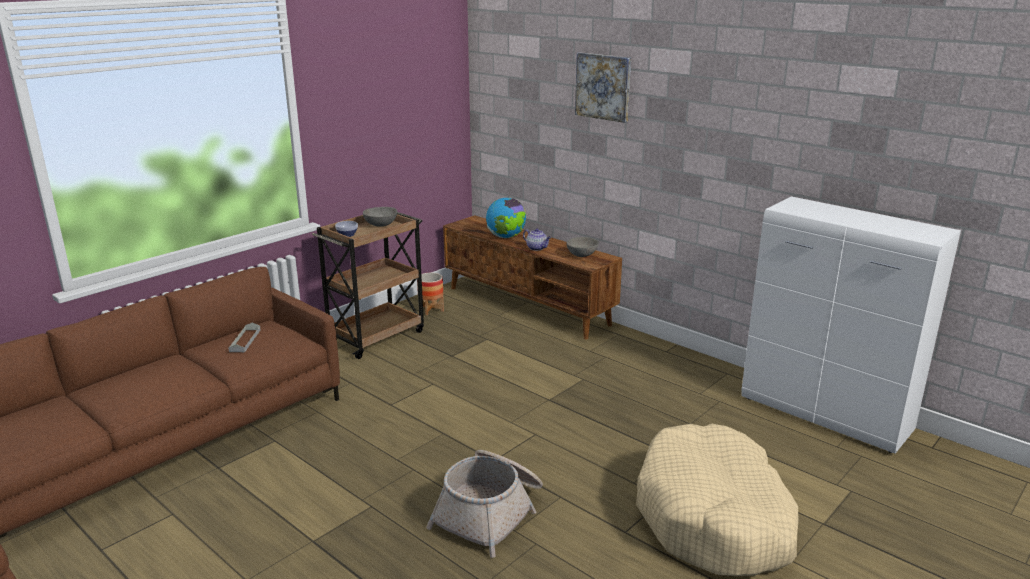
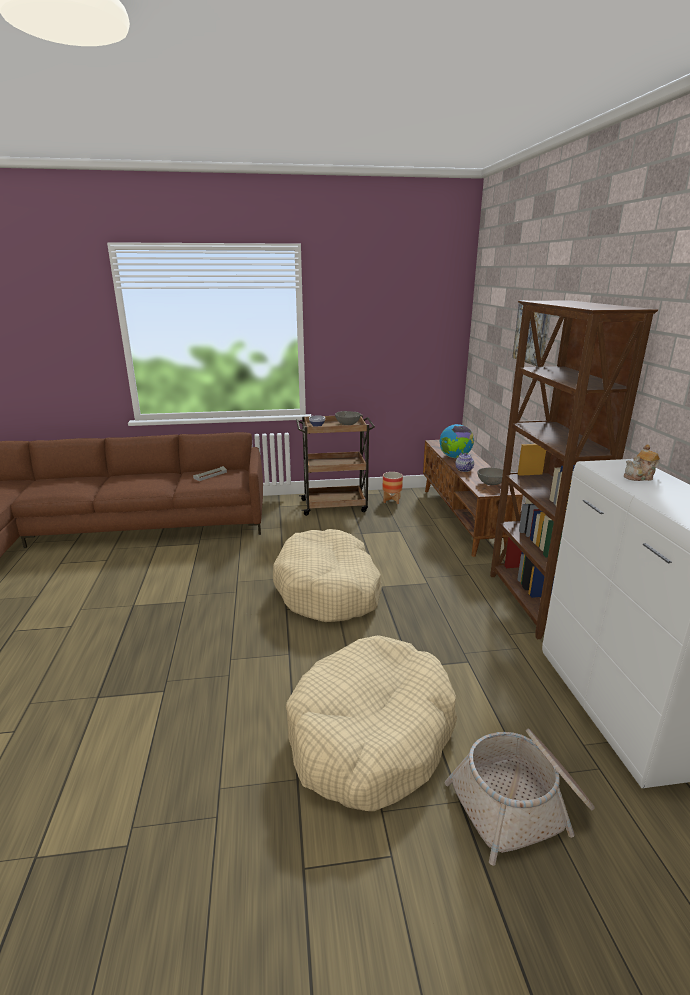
camera: 40 degrees right, 0 degrees up
basket [426,450,543,558] -> basket moved to [444,728,595,866]
none -> beige dog bed [273,529,382,622]
none -> brown bookcase [490,300,658,639]
none -> teapot [624,444,660,481]

